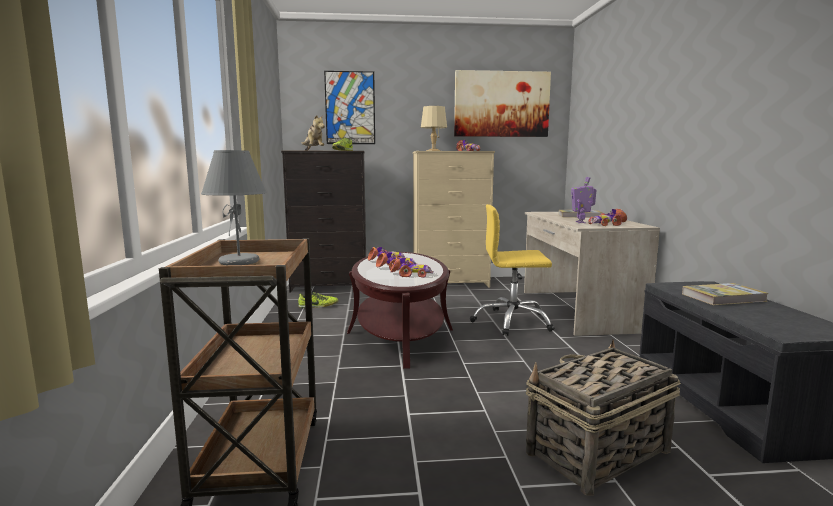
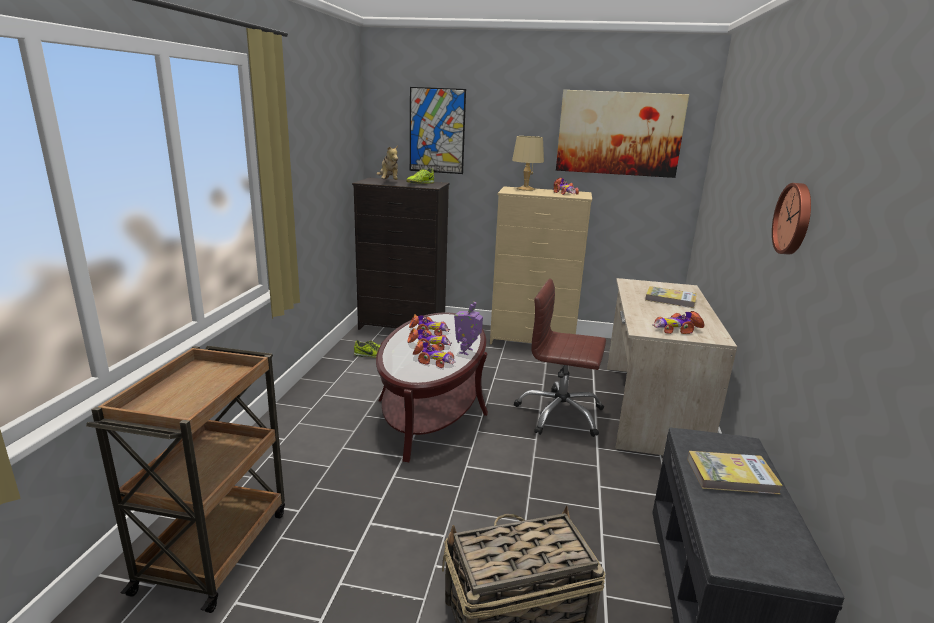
camera: 15 degrees right, 10 degrees up
grey table lamp [201,150,267,265] -> none
yellow office chair [470,204,555,336] -> brown office chair [514,279,606,437]
toy robot [571,177,597,223] -> toy robot moved to [454,302,483,355]
none -> wall clock [772,183,811,255]

